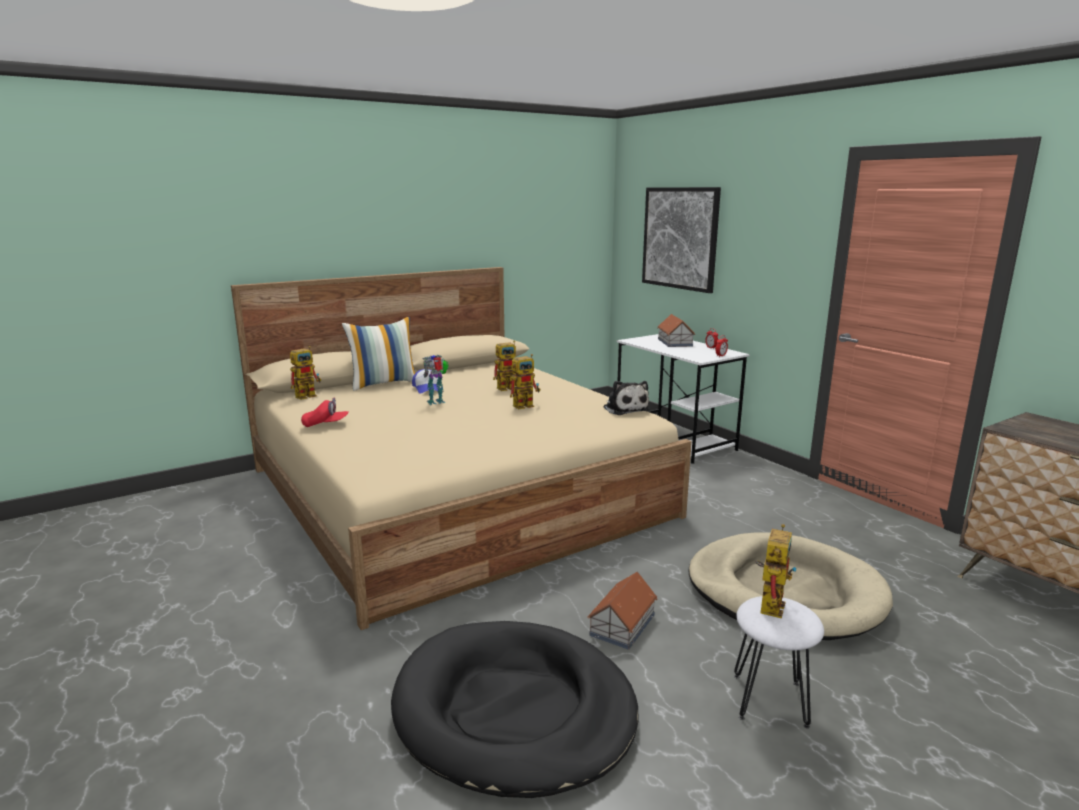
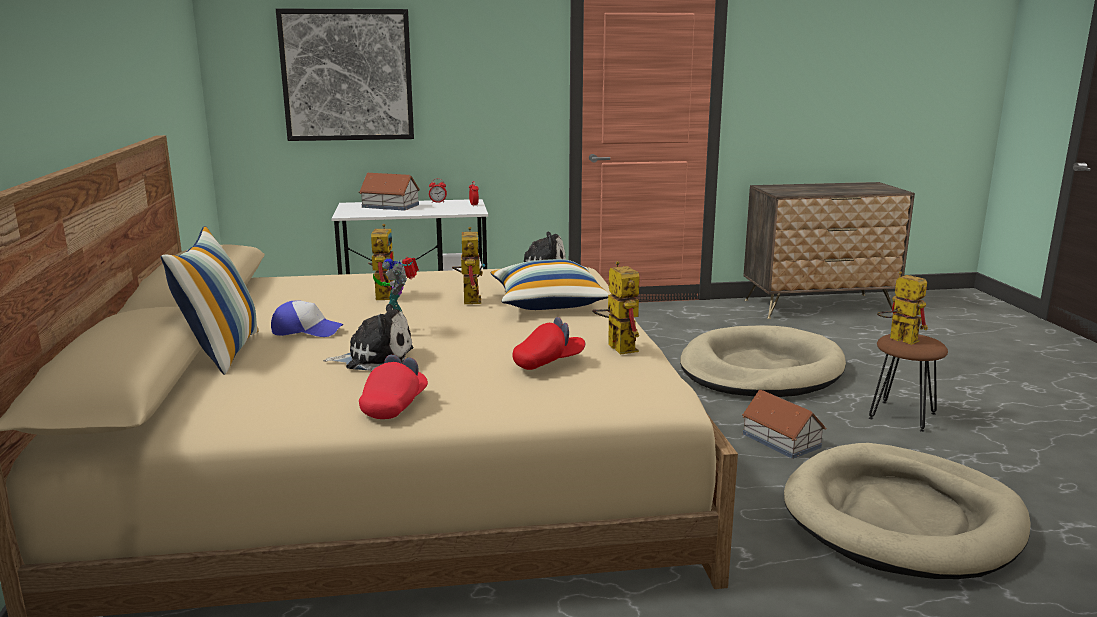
camera: 65 degrees left, 0 degrees up
toy robot [290,346,321,400] -> toy robot moved to [592,261,640,355]
black dog bed [391,621,638,798] -> beige dog bed [784,443,1031,579]
white stool [734,596,824,729] -> brown stool [869,334,948,432]
none -> plush toy [323,304,413,371]
none -> pillow [491,259,610,310]
none -> red cap [512,317,585,370]

